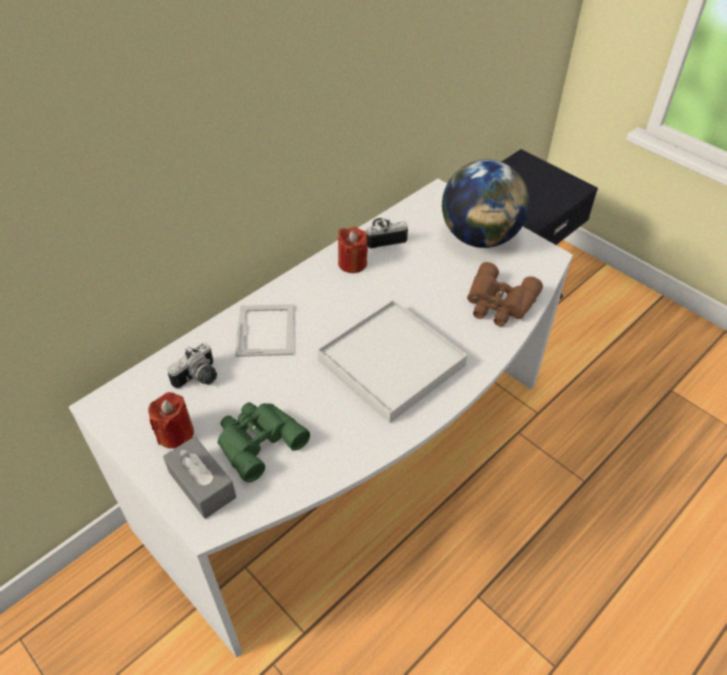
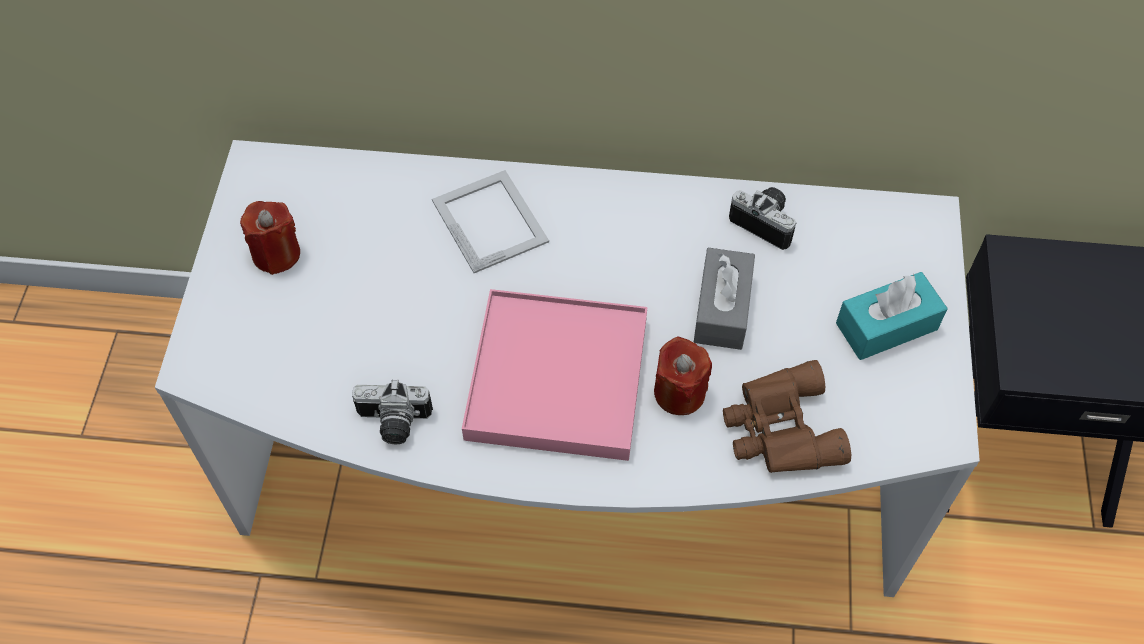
camera: 50 degrees right, 10 degrees up
grey tissue box [163,436,236,519] -> grey tissue box moved to [694,248,755,350]
camera [168,342,217,389] -> camera moved to [352,380,433,444]
green binoculars [217,402,310,483] -> none
picture frame [235,304,294,357] -> picture frame turned 75 degrees counterclockwise [432,170,549,273]
white tray [317,299,467,423] -> pink tray [462,289,647,461]
red candle [338,227,368,273] -> red candle moved to [654,337,712,415]
globe [442,159,530,248] -> turquoise tissue box [836,272,948,360]

